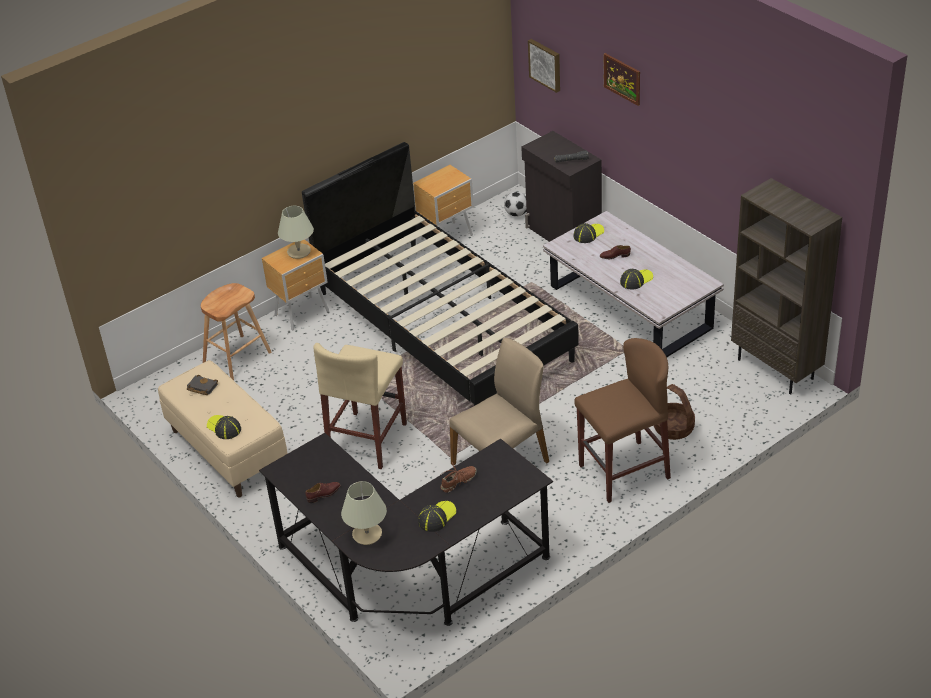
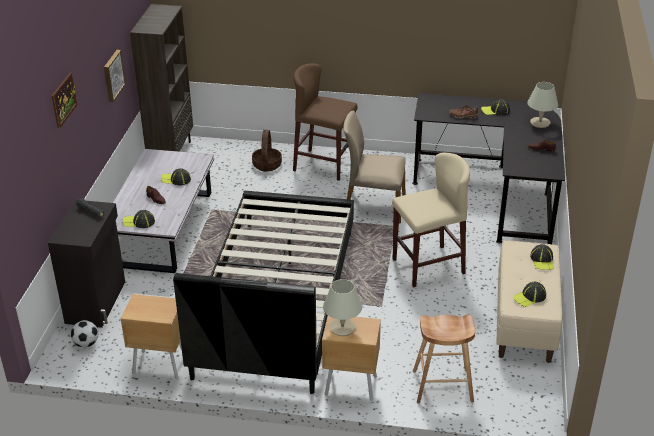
camera: 135 degrees left, 5 degrees down
black book [187,375,218,395] -> cap [513,282,546,307]
picture [528,39,560,93] -> picture moved to [104,50,126,102]

